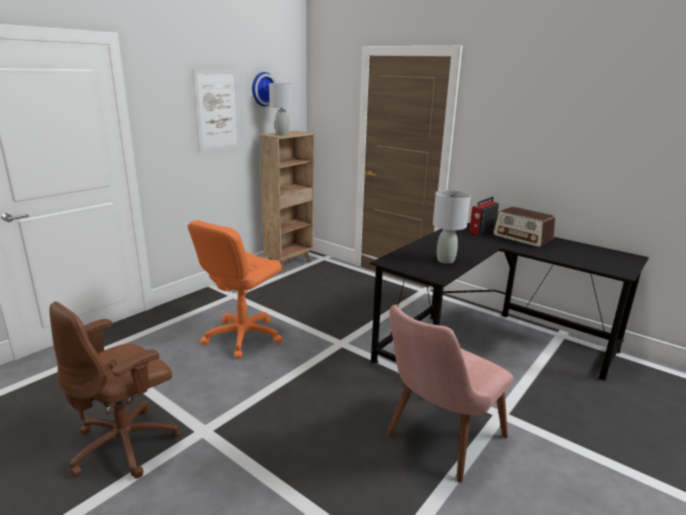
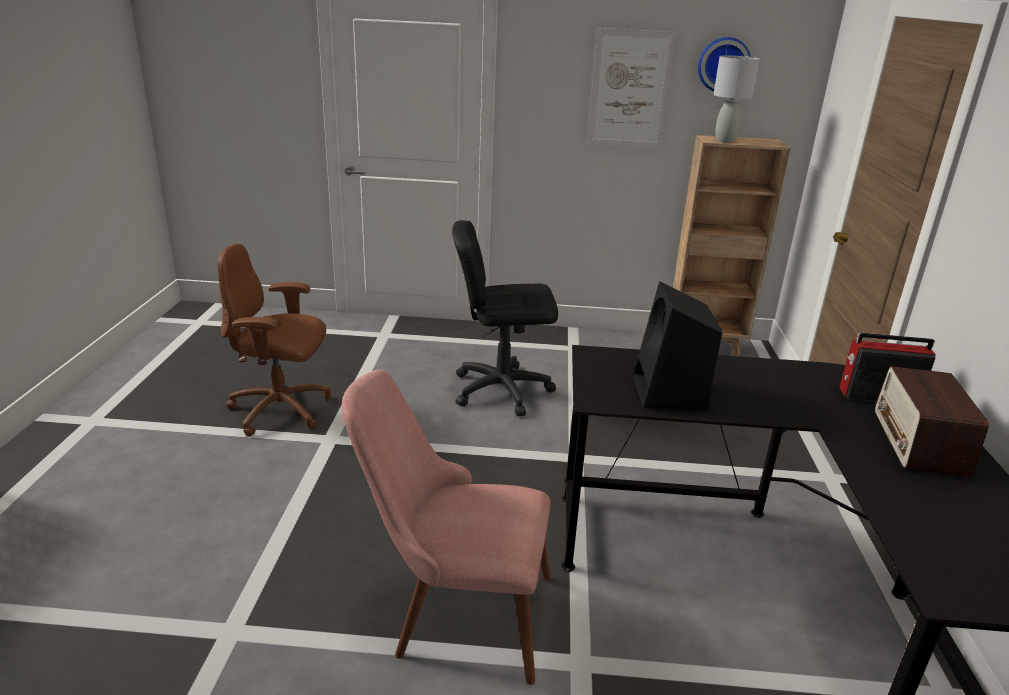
camera: 55 degrees right, 5 degrees up
orange office chair [188,220,283,359] -> black office chair [452,220,558,416]
grey table lamp [433,190,471,264] -> black speaker [633,281,722,410]

